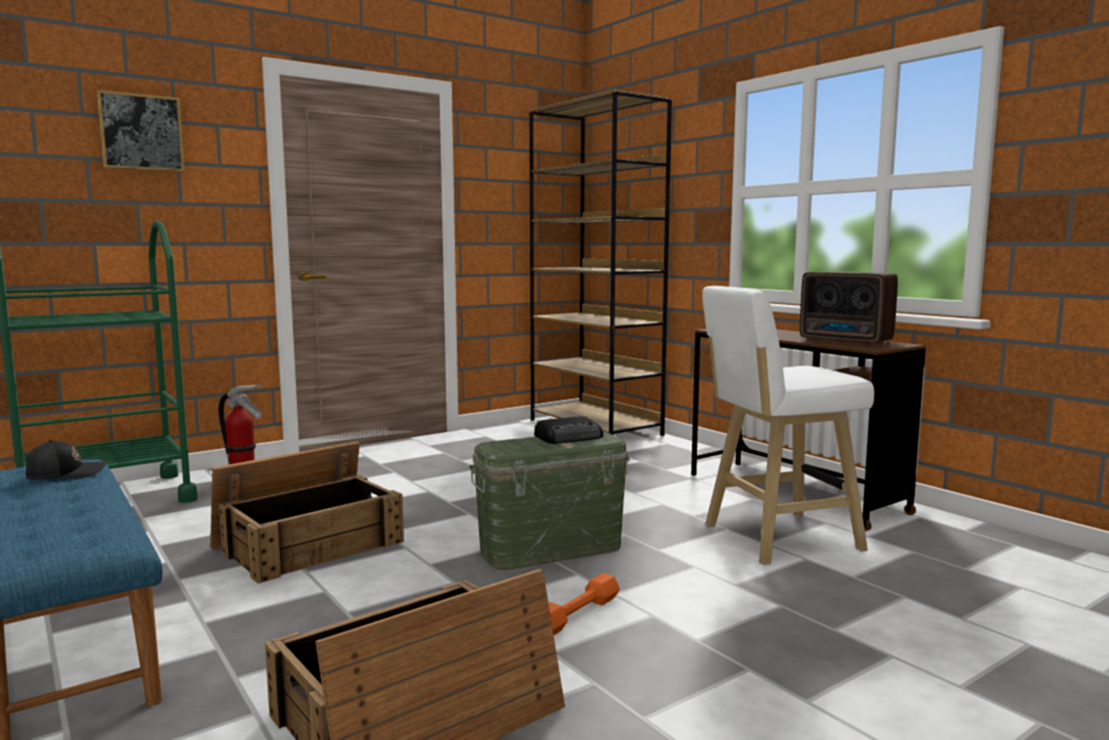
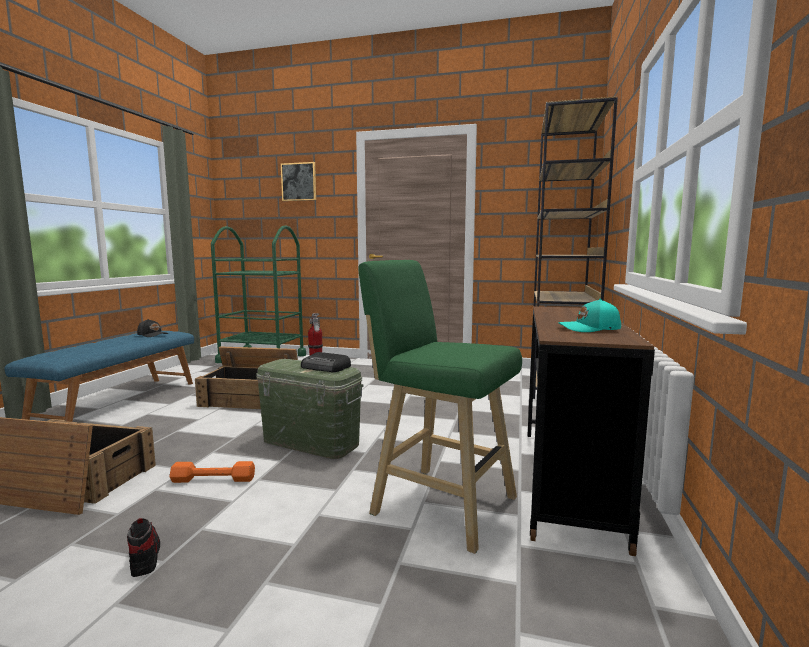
camera: 50 degrees right, 0 degrees up
white stool [702,286,874,565] -> green stool [358,260,522,554]
radio [800,272,898,344] -> turquoise cap [558,299,621,332]
none -> shoe [127,518,160,577]

